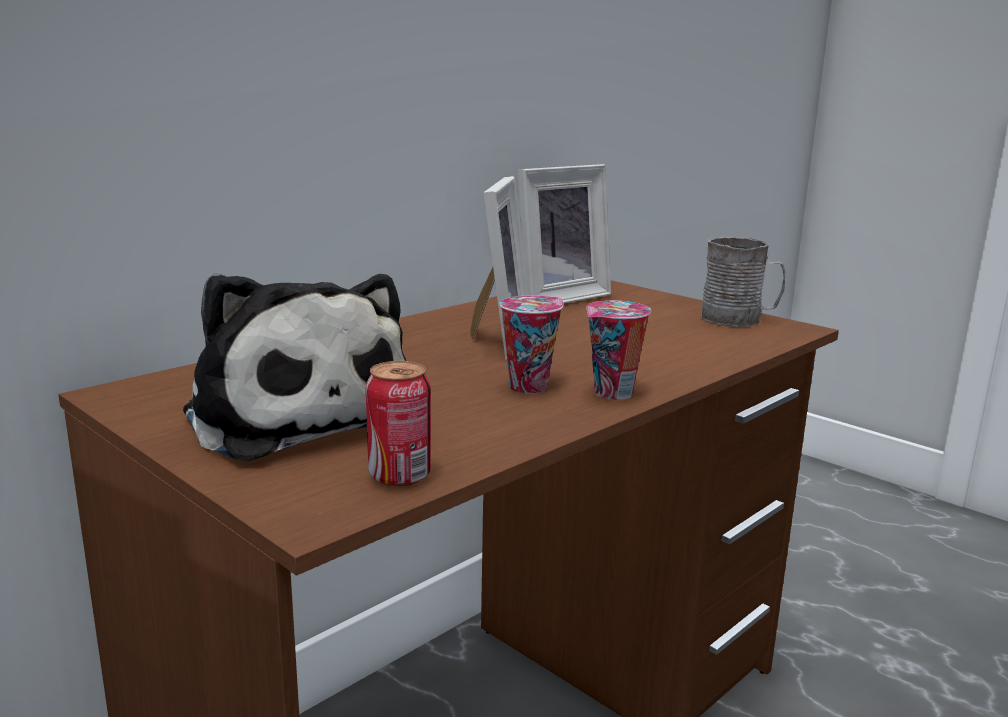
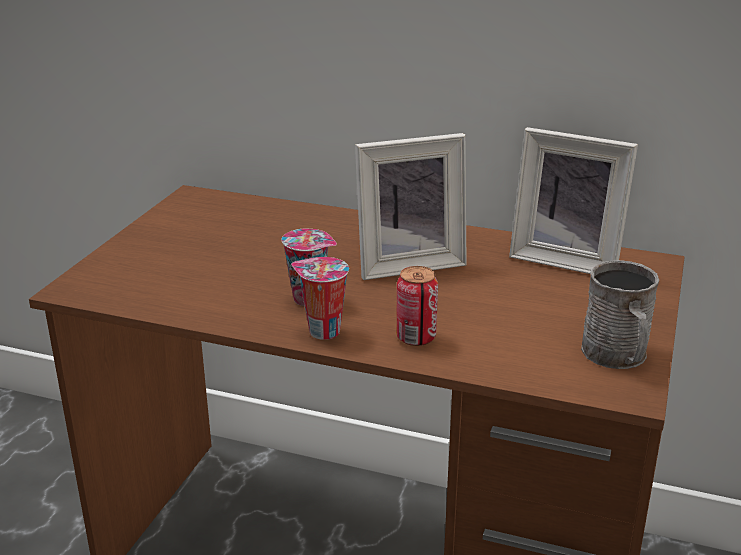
camera: 65 degrees right, 10 degrees up
plush toy [183,273,406,462] -> none
can [365,361,431,487] -> can moved to [396,266,438,346]

